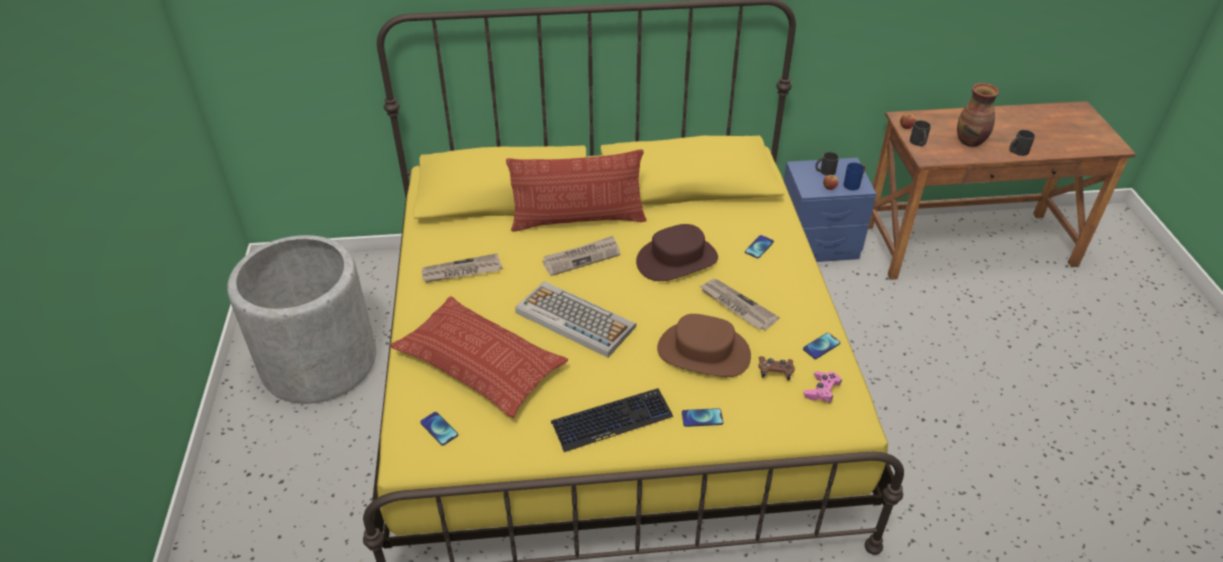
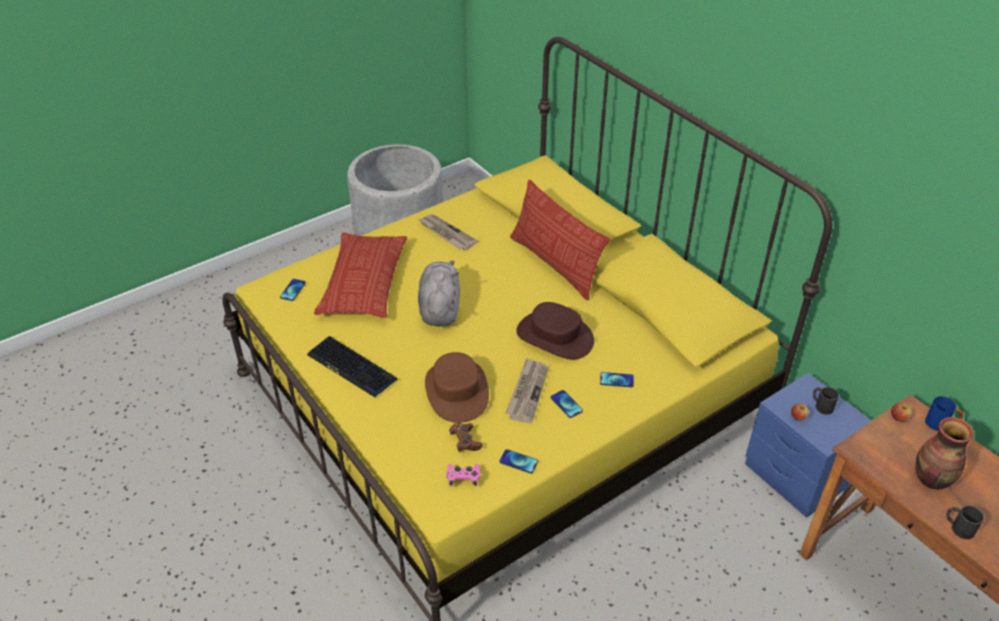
camera: 60 degrees right, 0 degrees up
keyboard [515,281,636,358] -> grey plush toy [418,261,460,327]
newspaper [542,236,620,276] -> none
phone [682,408,723,427] -> phone moved to [551,390,583,418]
blue mug [843,163,865,190] -> blue mug moved to [925,396,963,431]
black mug [910,120,931,146] -> none

